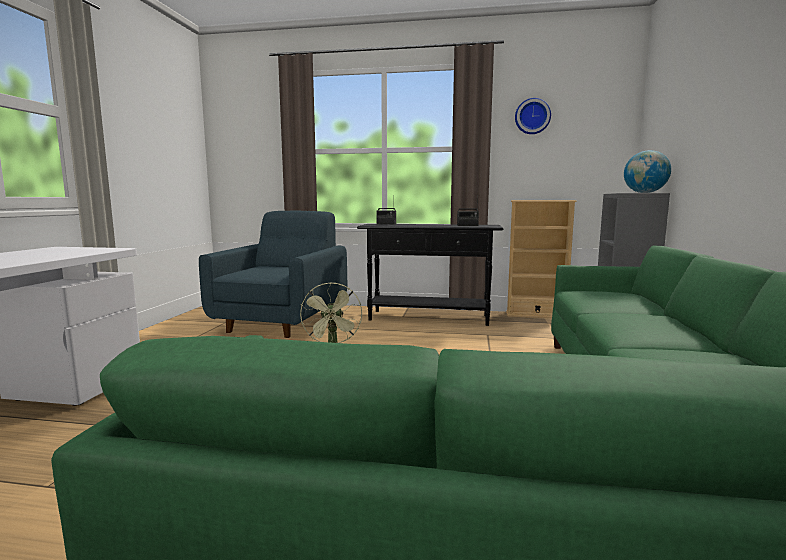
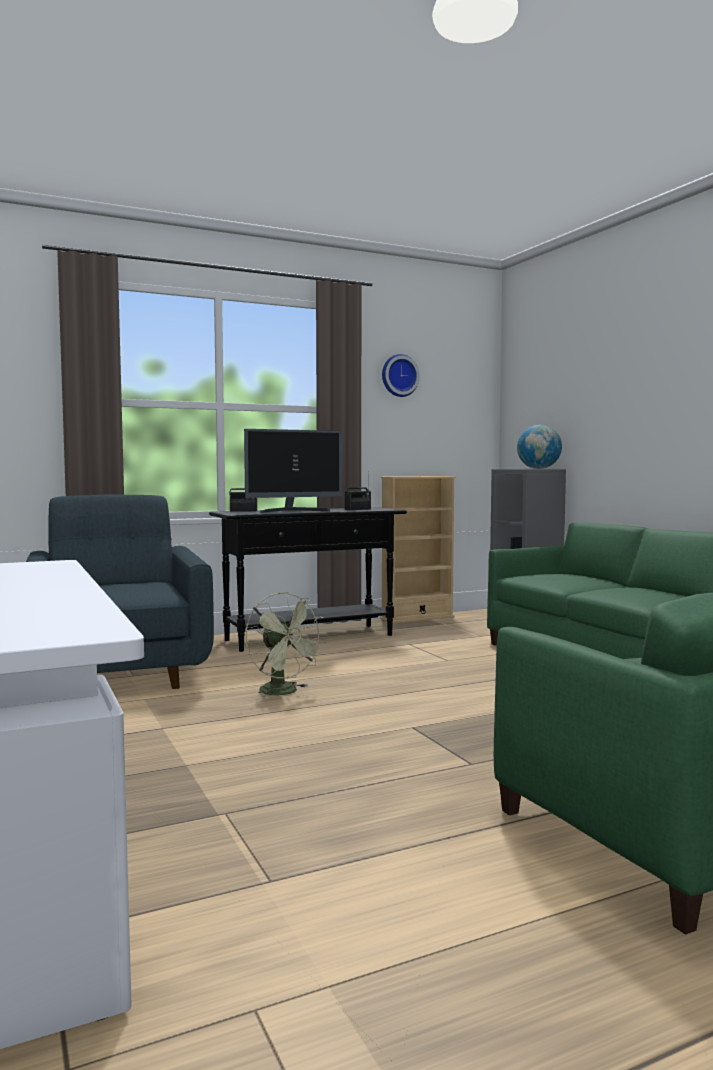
camera: 35 degrees left, 5 degrees down
none -> monitor [244,429,342,513]

